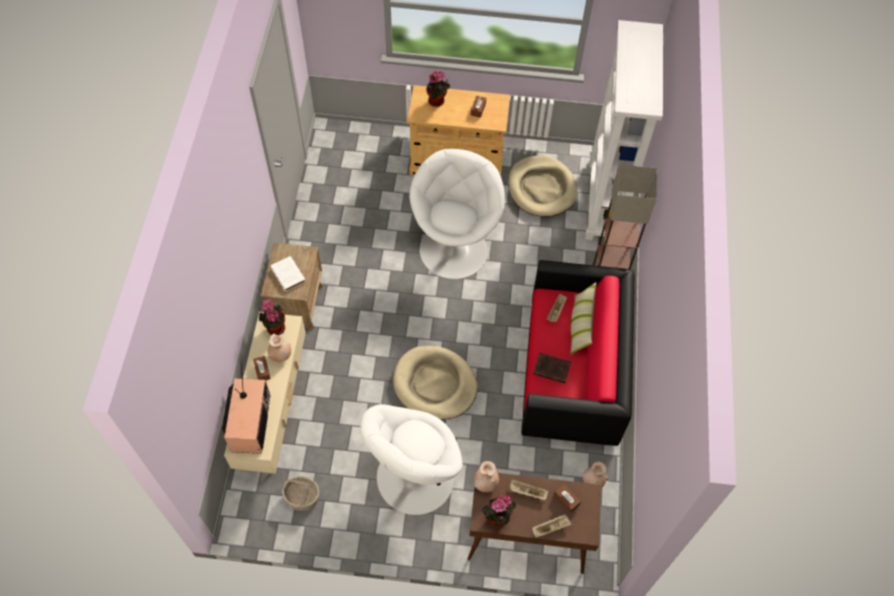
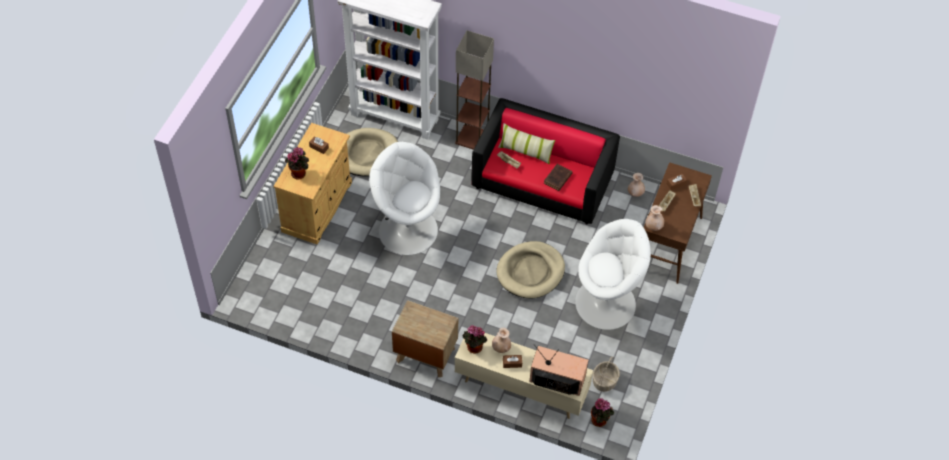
camera: 75 degrees left, 5 degrees down
white book [270,256,306,292] -> none
white armchair [360,404,463,515] -> white armchair turned 60 degrees counterclockwise [575,219,651,330]
potted plant [481,495,516,527] -> potted plant moved to [591,398,614,427]

